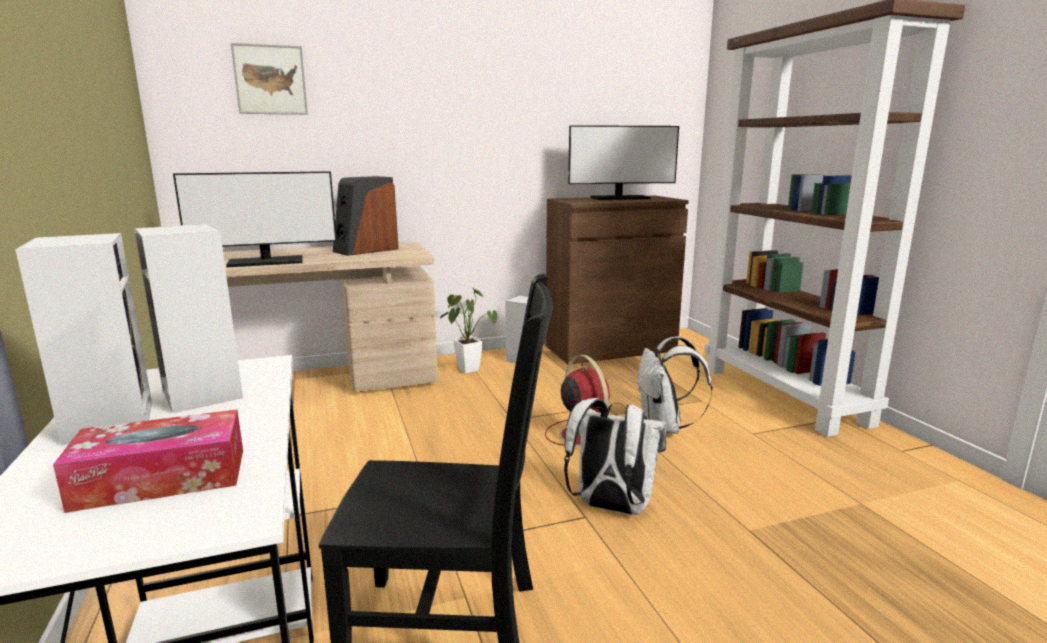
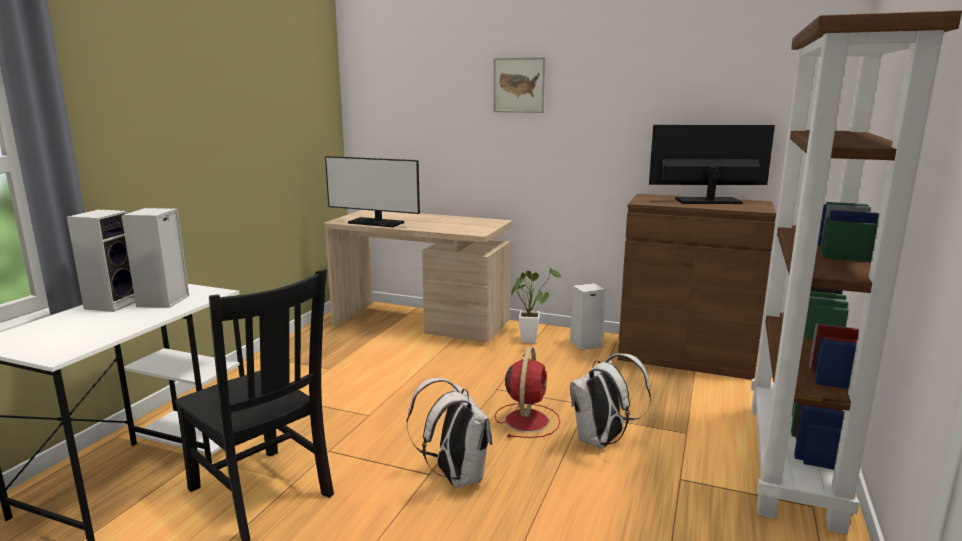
camera: 40 degrees right, 0 degrees up
tissue box [53,409,243,513] -> none
picture [231,43,308,115] -> picture moved to [494,57,545,113]
speaker [333,176,399,256] -> none
monitor [568,125,679,200] -> monitor turned 150 degrees clockwise [649,125,775,204]

